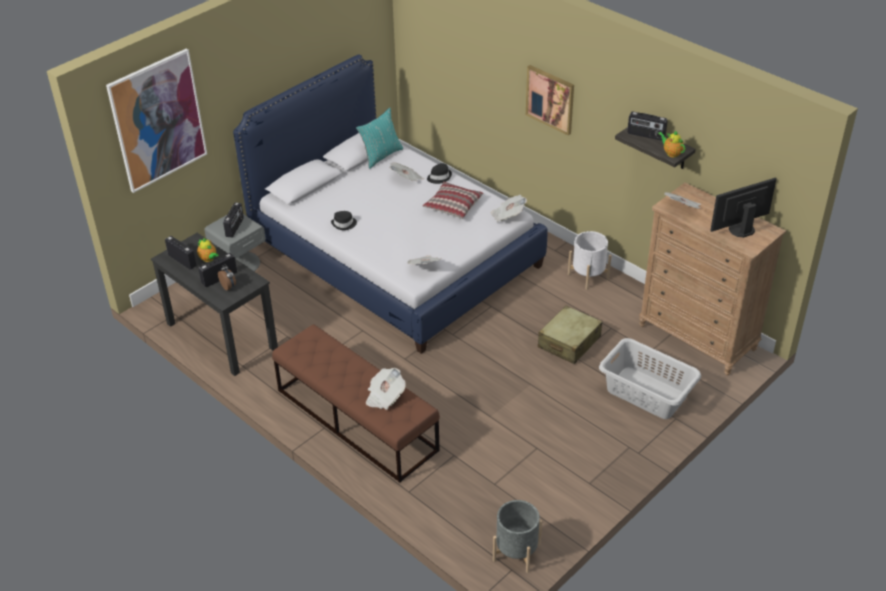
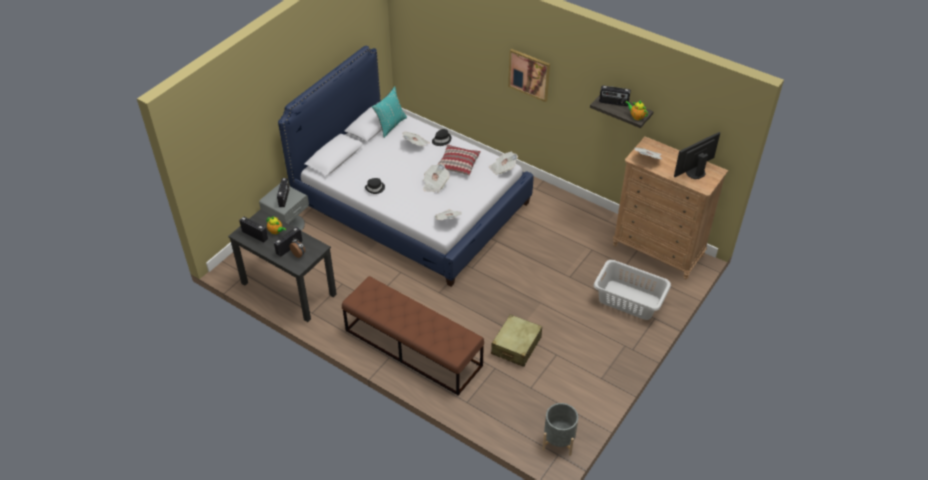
camera: 10 degrees left, 5 degrees up
picture [106,49,207,193] -> none
newspaper [366,368,406,410] -> newspaper moved to [423,164,450,192]
beige suitcase [538,306,602,364] -> beige suitcase moved to [491,314,542,367]
white planter [568,231,612,290] -> none

